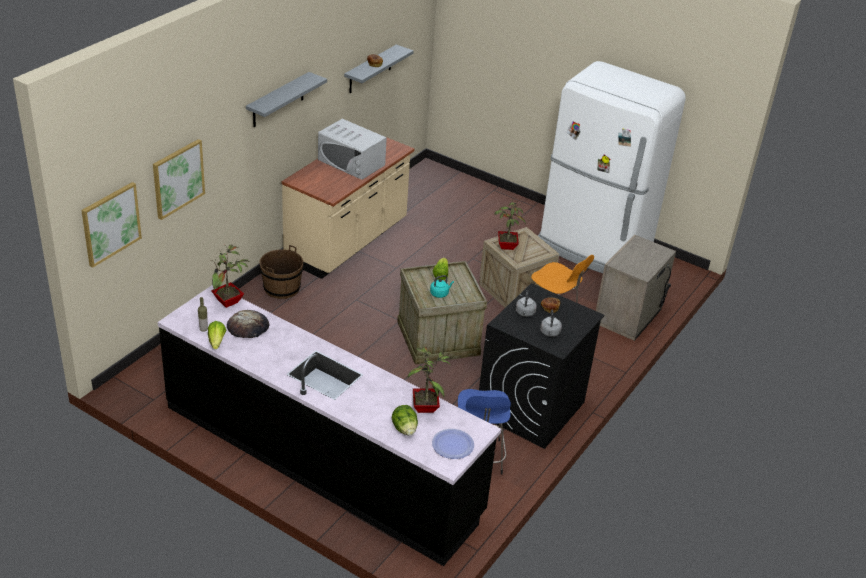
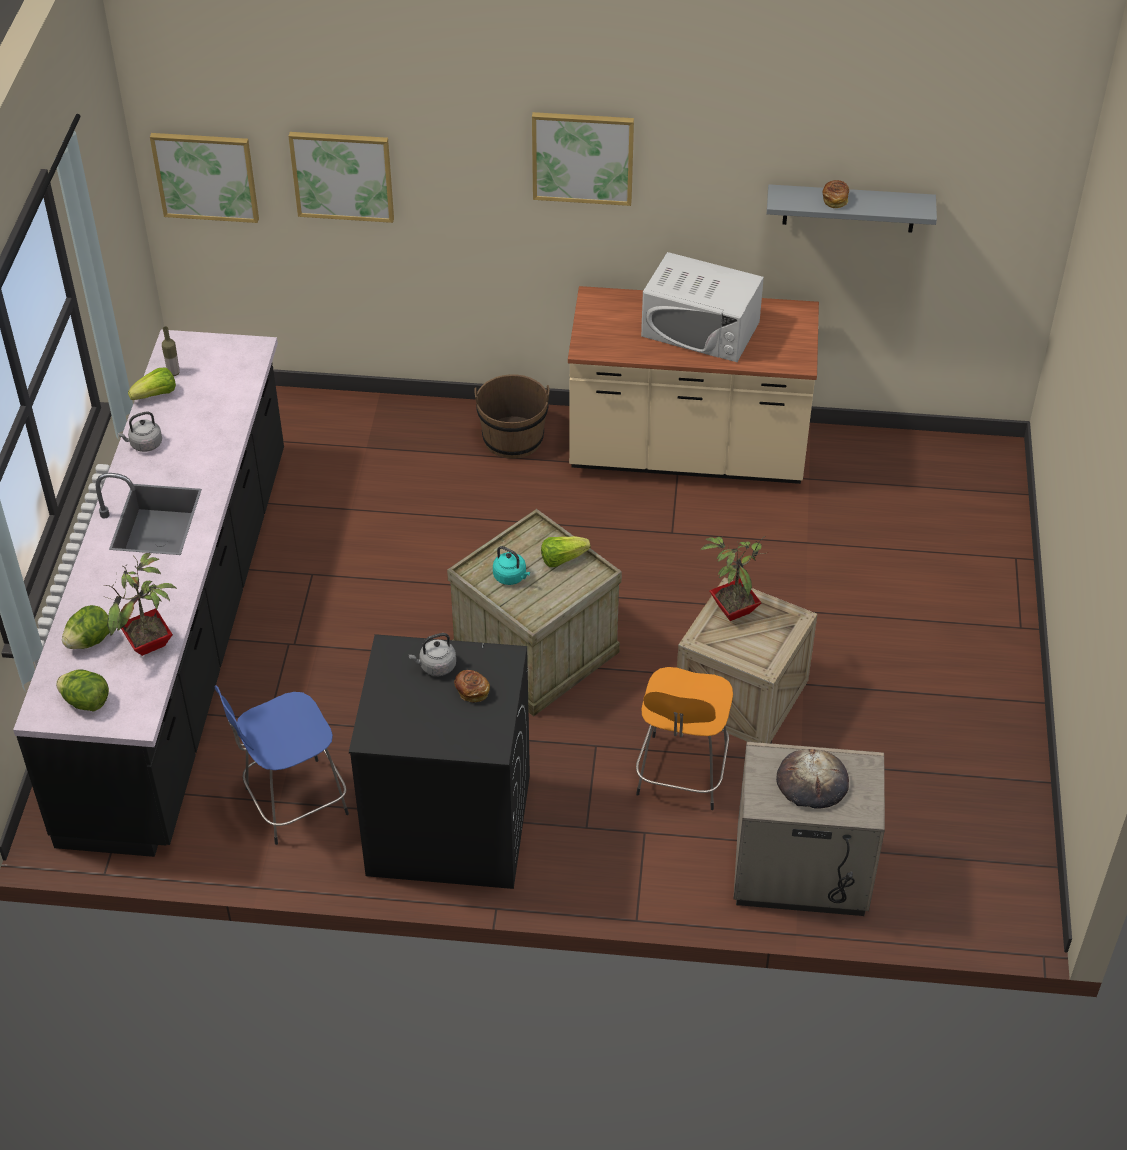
camera: 65 degrees right, 10 degrees up
potted plant [211,244,250,308] -> none
bread [227,310,269,338] -> bread moved to [776,749,849,809]
grey shelf [246,72,327,127] -> picture [532,112,634,206]
white microwave [318,119,387,180] -> white microwave turned 75 degrees counterclockwise [641,252,764,362]
plate [432,429,474,459] -> lettuce [56,669,109,712]
white fridge [538,61,685,273] -> none
grey kettle [540,310,562,337] -> grey kettle moved to [118,411,162,452]

